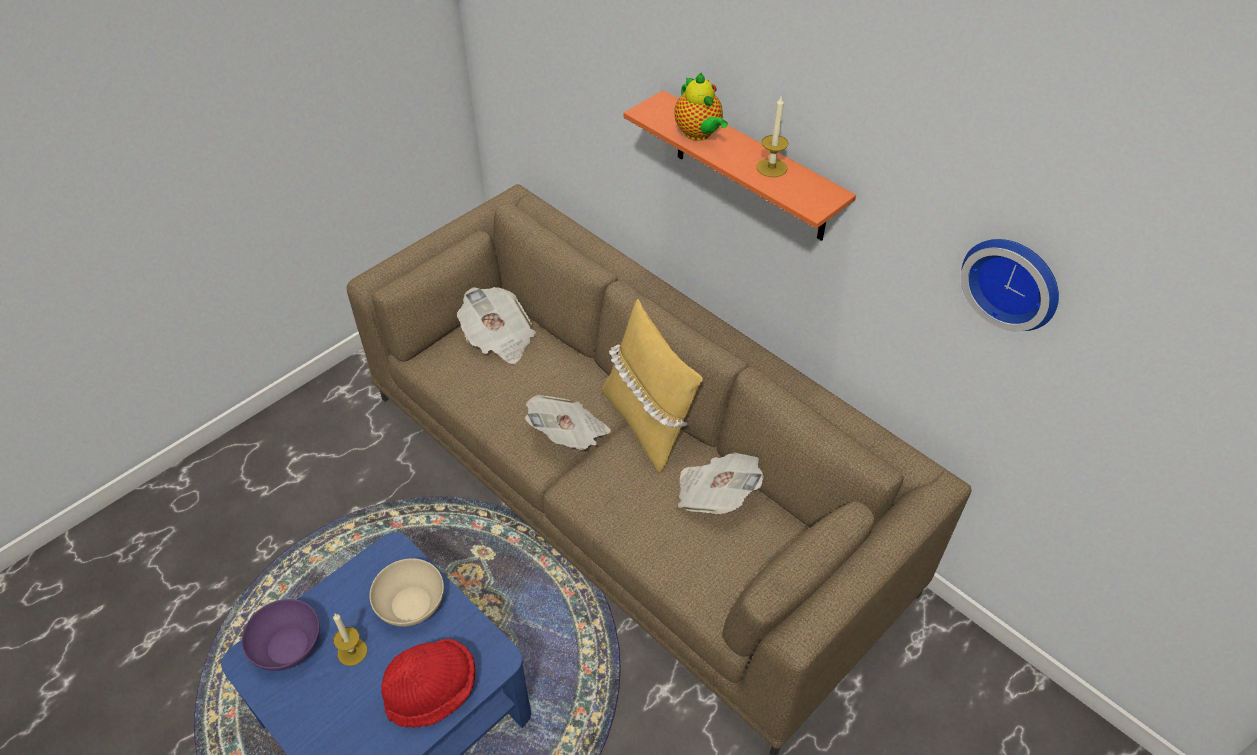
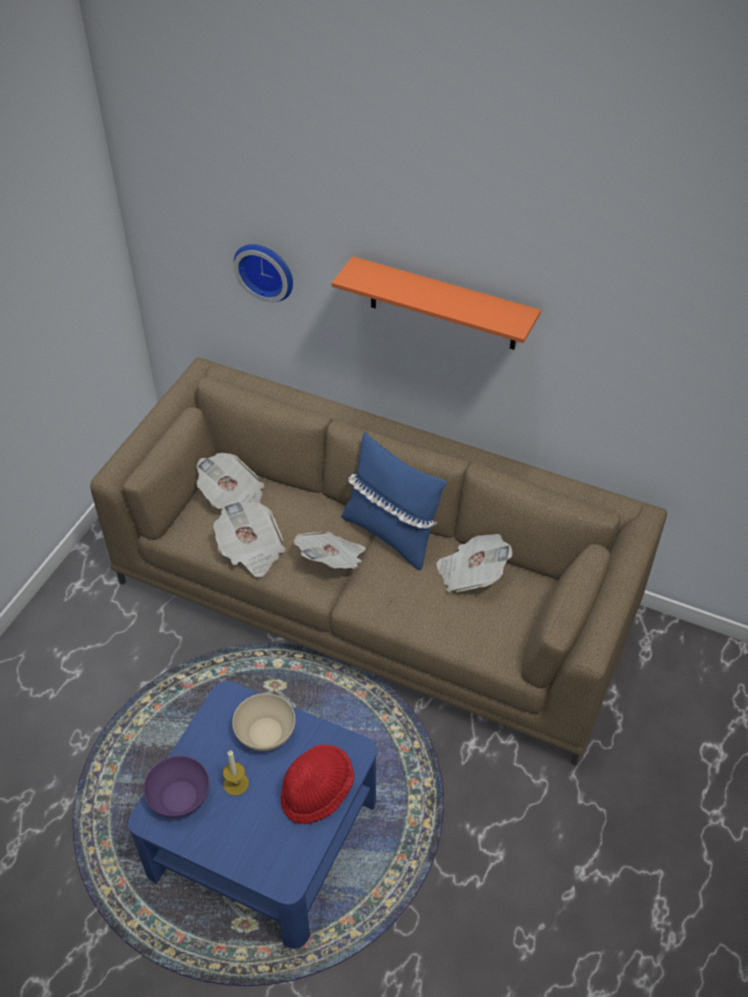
camera: 20 degrees left, 0 degrees up
yellow pillow [602,299,703,473] -> blue pillow [341,432,446,570]
teapot [674,73,728,141] -> none
candle [756,97,788,177] -> none
wall clock [961,239,1059,331] -> wall clock moved to [234,244,293,302]
none -> newspaper [213,500,286,577]

